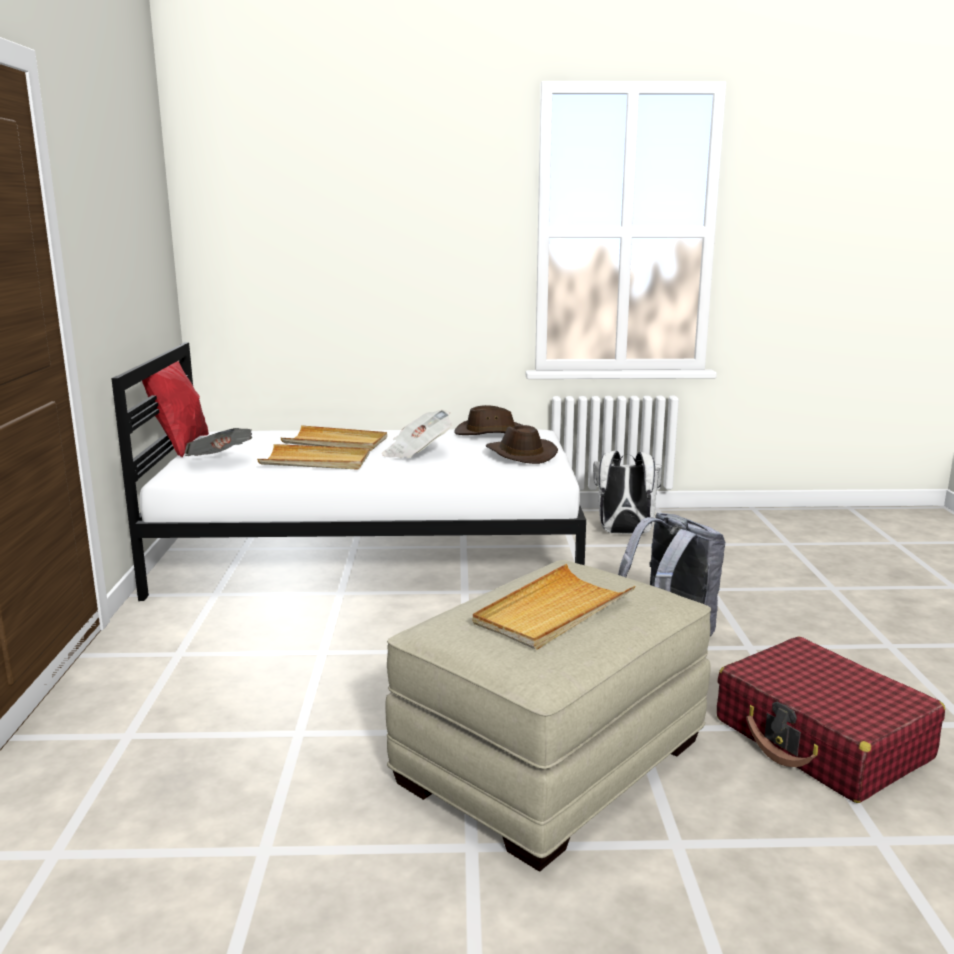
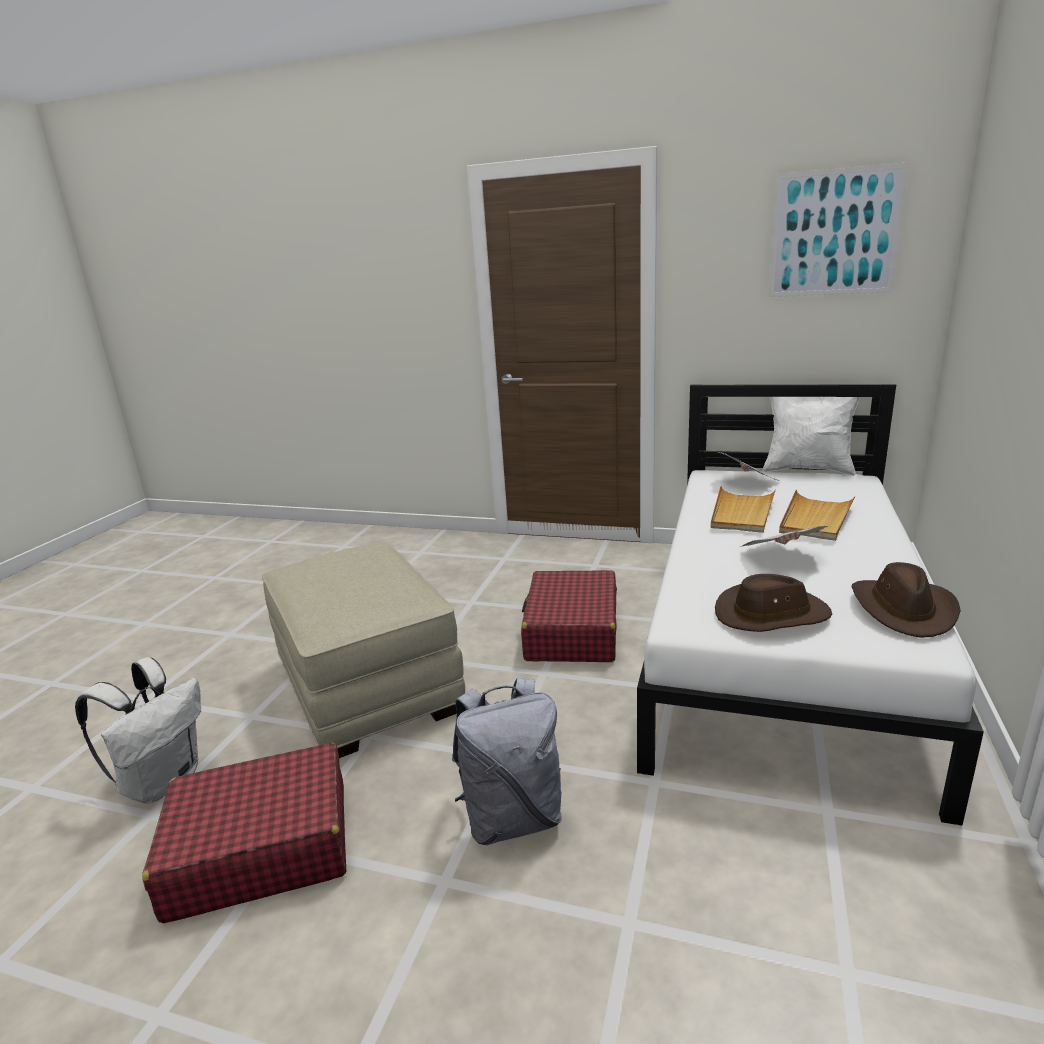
camera: 110 degrees right, 5 degrees up
red pillow [142,361,209,457] -> white pillow [763,397,860,476]
beige tray [473,564,635,650] -> none
white backpack [593,451,662,534] -> white backpack moved to [75,657,201,804]
none -> red suitcase [521,570,617,662]
none -> picture [769,163,908,297]

